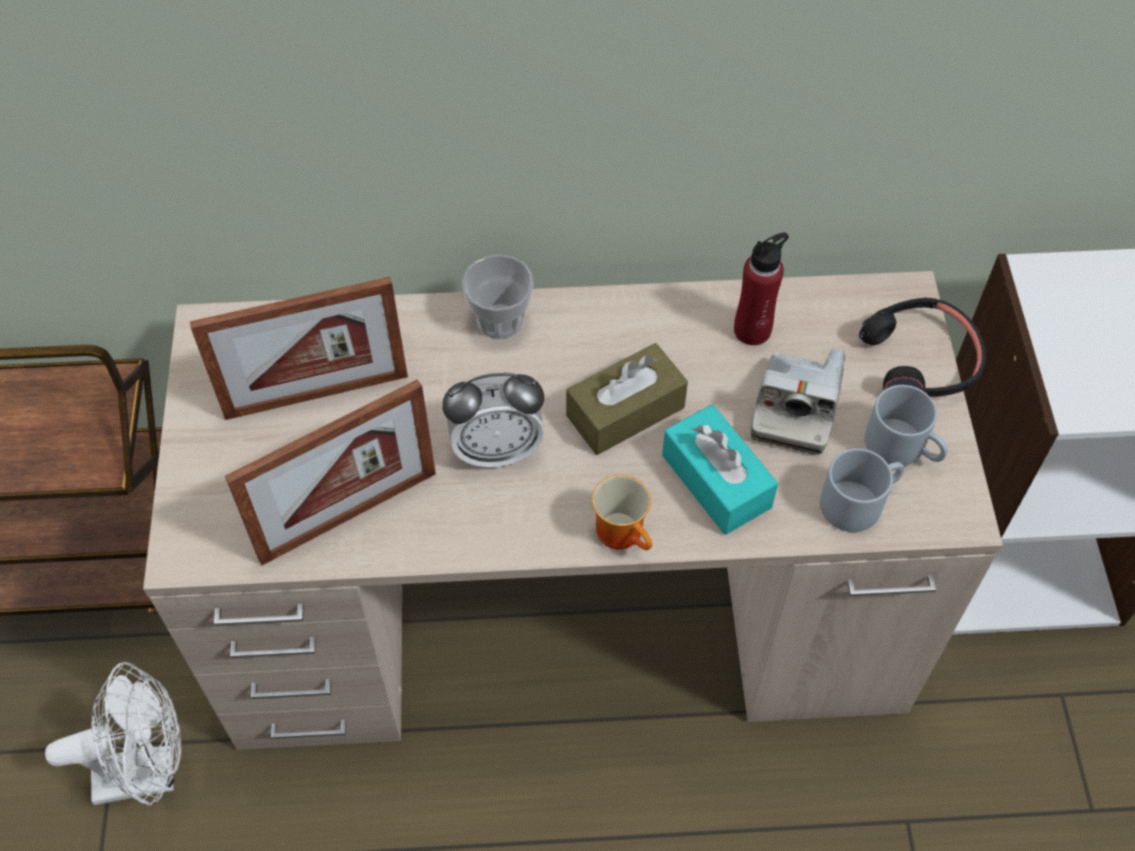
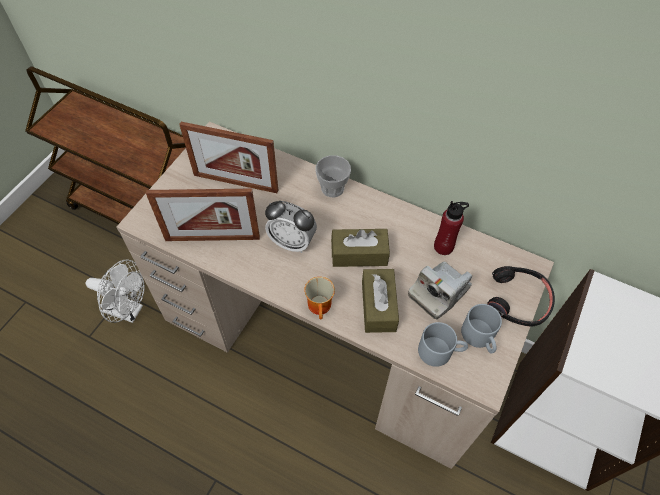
camera: 30 degrees right, 0 degrees up
turquoise tissue box [662,404,778,535] -> brown tissue box [362,269,399,333]

